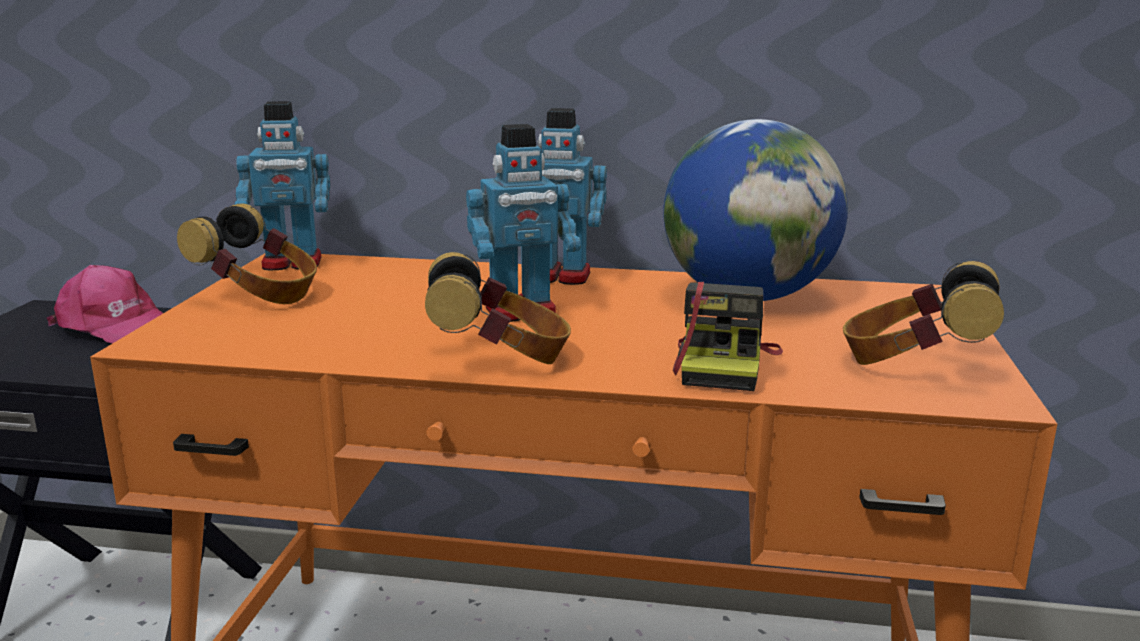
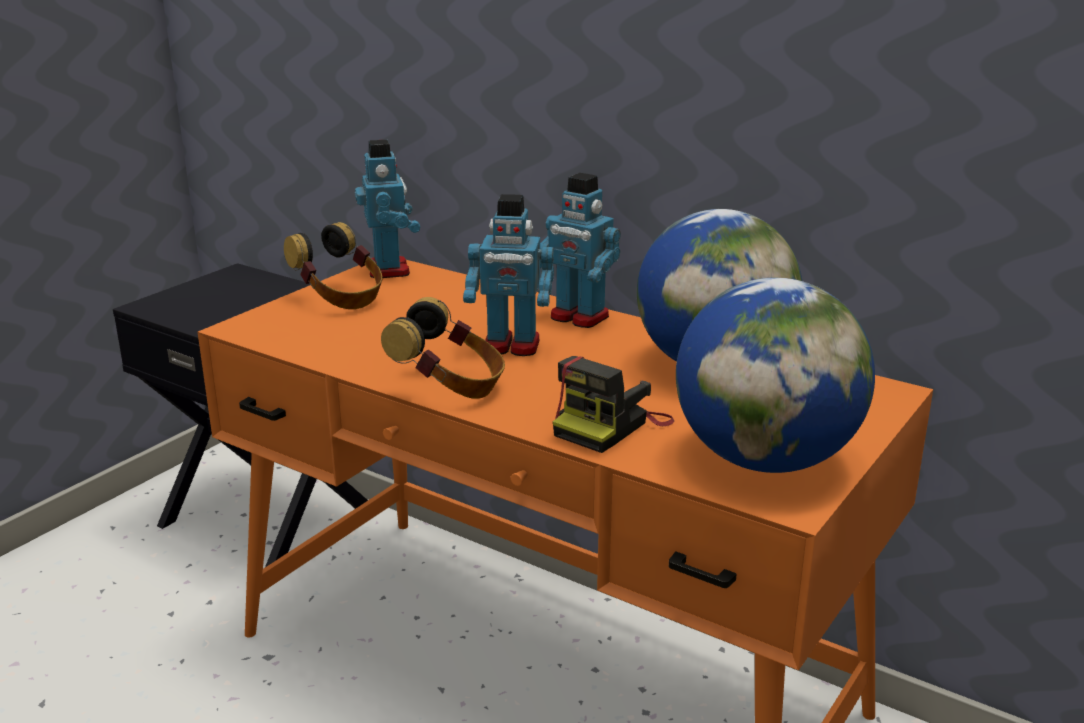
camera: 25 degrees right, 5 degrees up
pink cap [47,265,163,344] -> none
toy robot [235,101,330,270] -> toy robot turned 120 degrees counterclockwise [355,140,420,278]
headphones [843,261,1004,365] -> globe [676,278,875,473]

